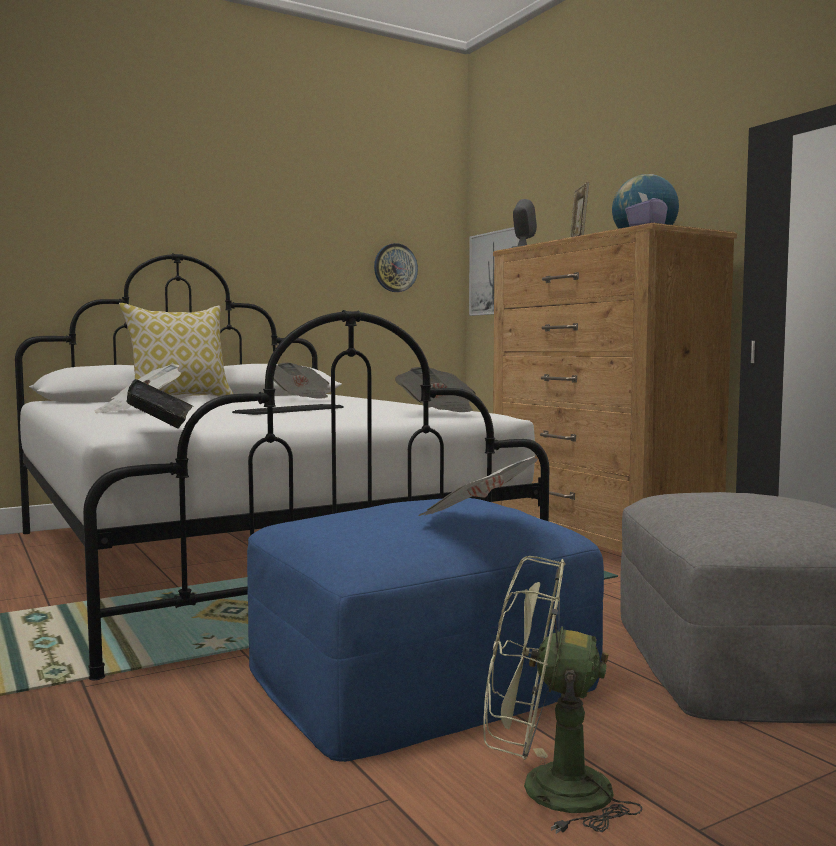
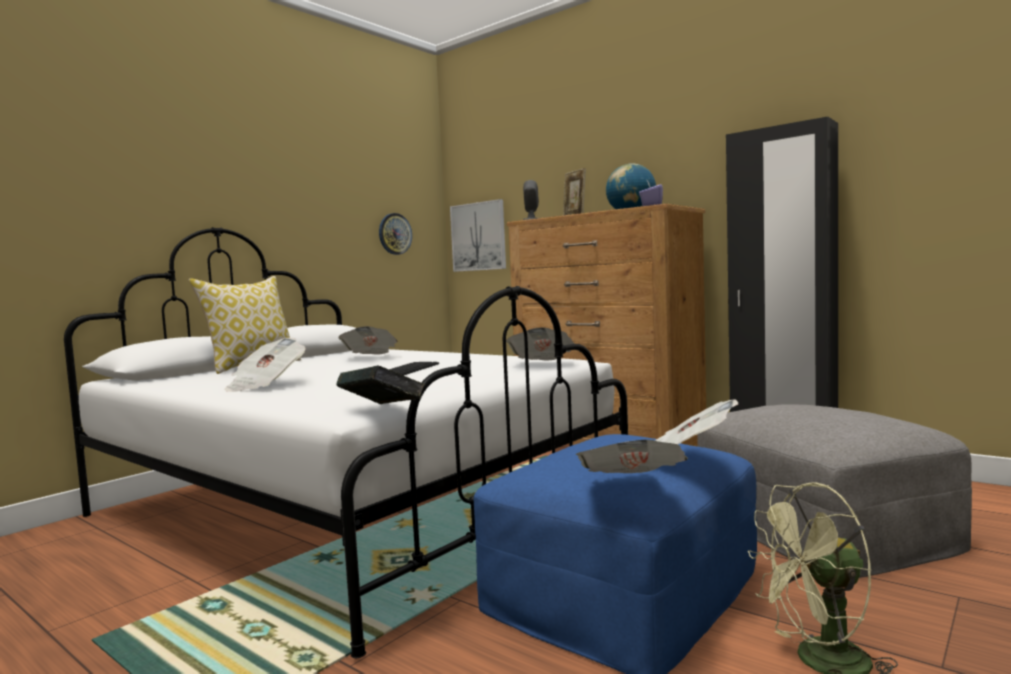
camera: 20 degrees left, 0 degrees up
none -> newspaper [576,440,688,473]

